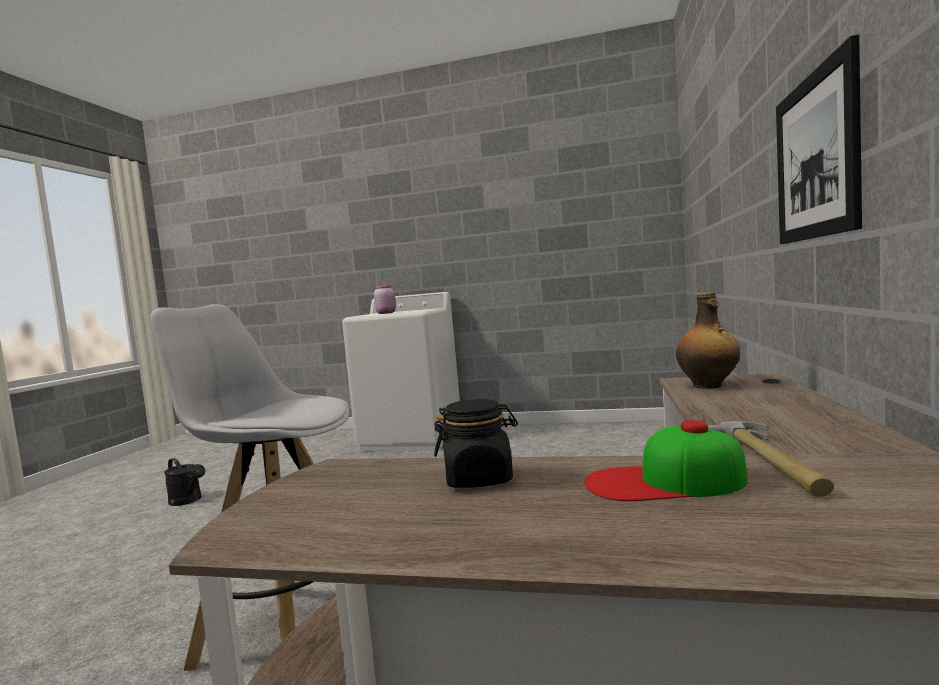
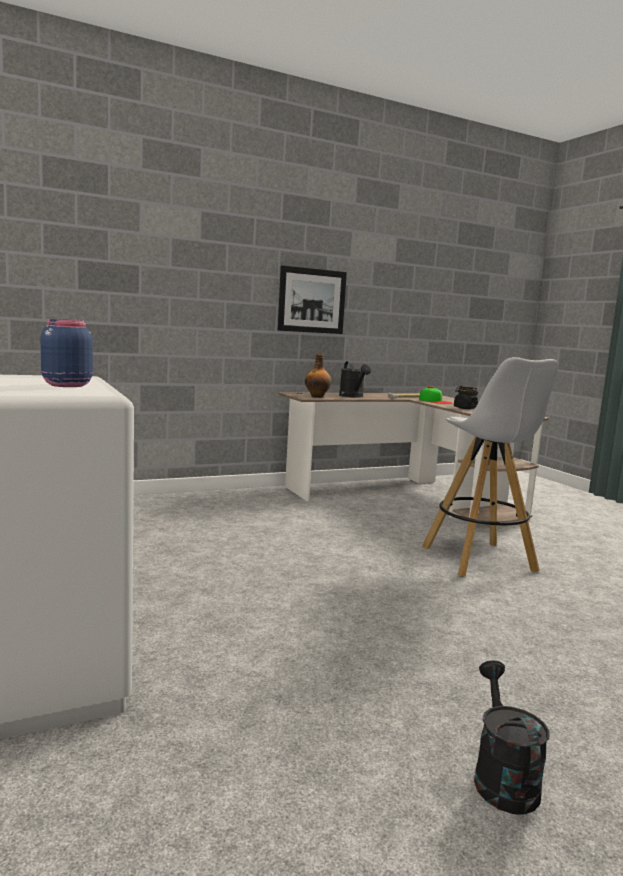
camera: 130 degrees left, 5 degrees up
pink jar [374,285,396,314] -> blue jar [40,319,93,387]
none -> black watering can [339,361,372,398]

